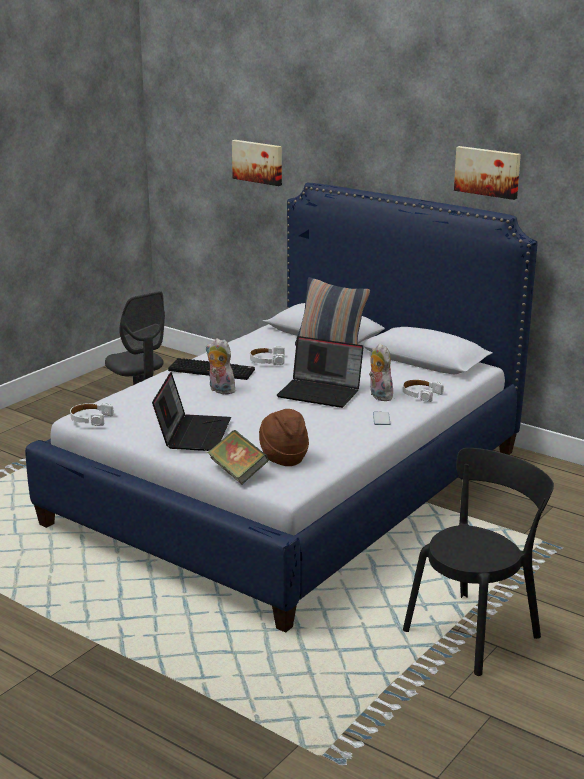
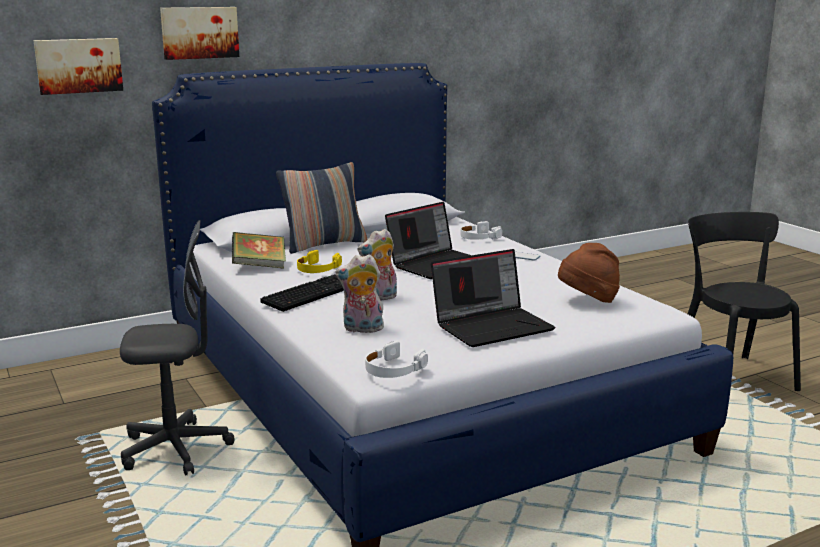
camera: 65 degrees left, 5 degrees down
laptop [152,372,231,451] -> laptop turned 120 degrees clockwise [431,249,556,347]
book [208,430,269,484] -> book moved to [232,232,286,269]
white headphones [250,346,285,365] -> yellow headphones [297,250,342,273]
plush toy [369,343,395,401] -> plush toy moved to [335,254,386,333]
picture [454,146,521,200] -> picture moved to [160,7,239,60]

